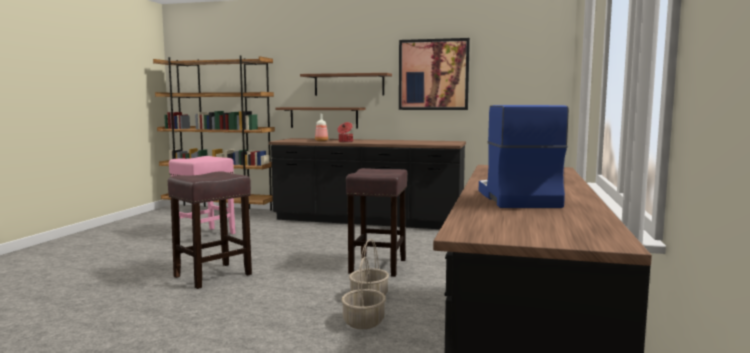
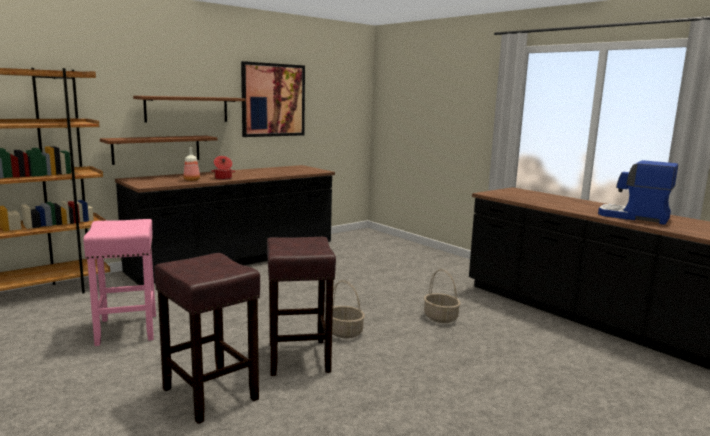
camera: 55 degrees left, 5 degrees up
basket [341,257,386,329] -> basket moved to [332,280,365,339]
brown stool [346,168,407,277] -> brown stool moved to [154,253,260,424]

